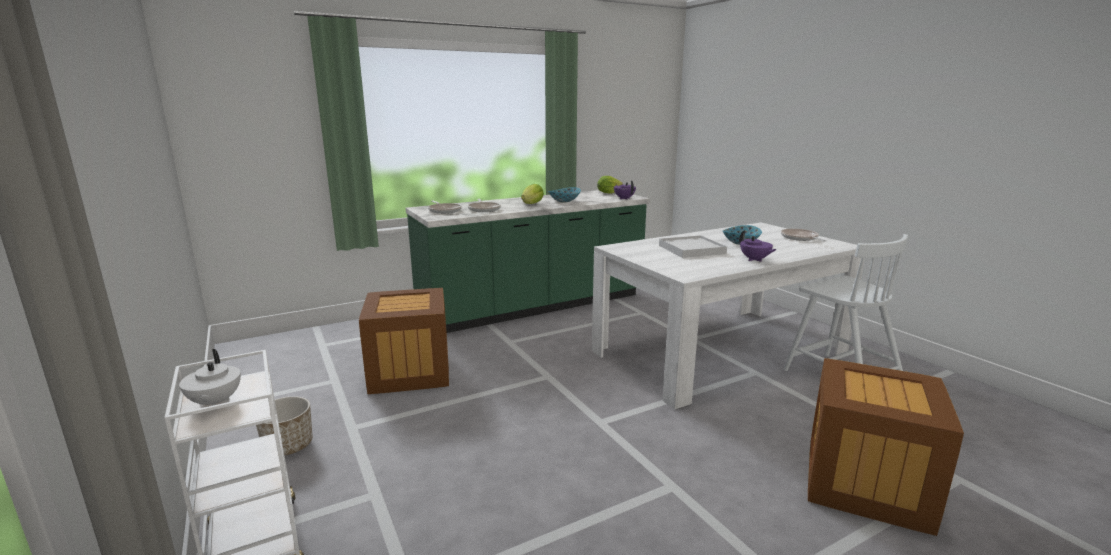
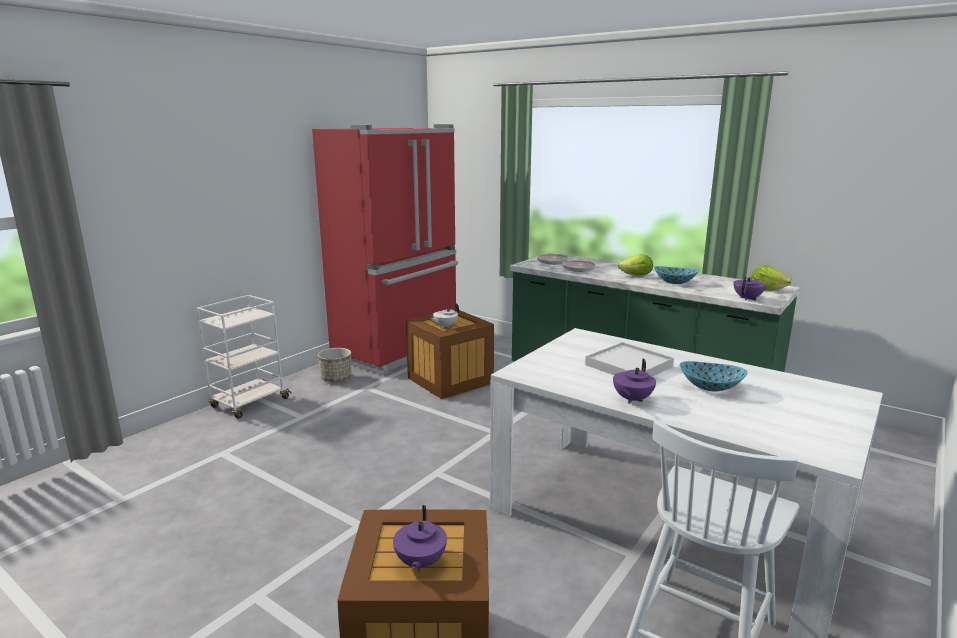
camera: 65 degrees right, 0 degrees up
white teapot [179,349,241,406] -> white teapot moved to [431,303,459,328]
frying pan [781,229,827,241] -> none
none -> red fridge [312,124,458,376]
none -> purple teapot [393,505,447,572]

